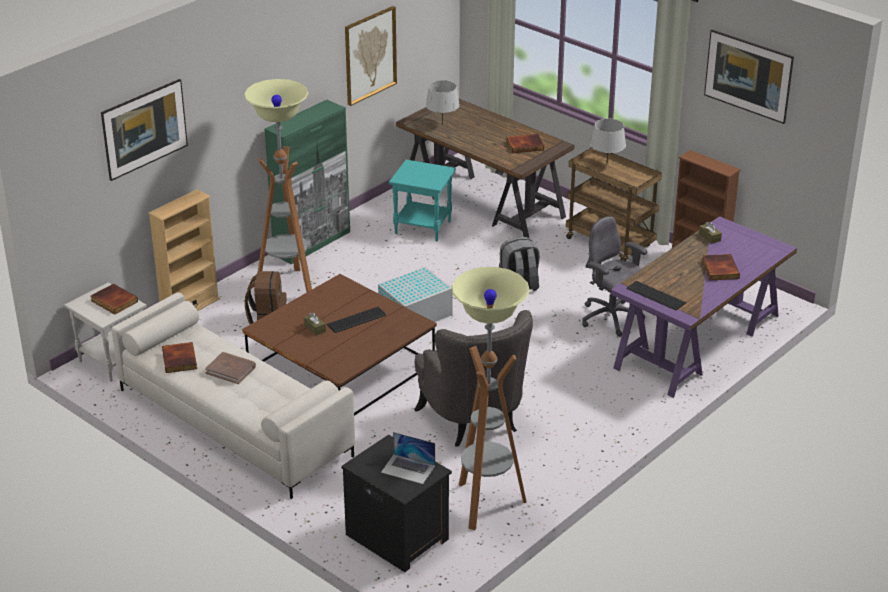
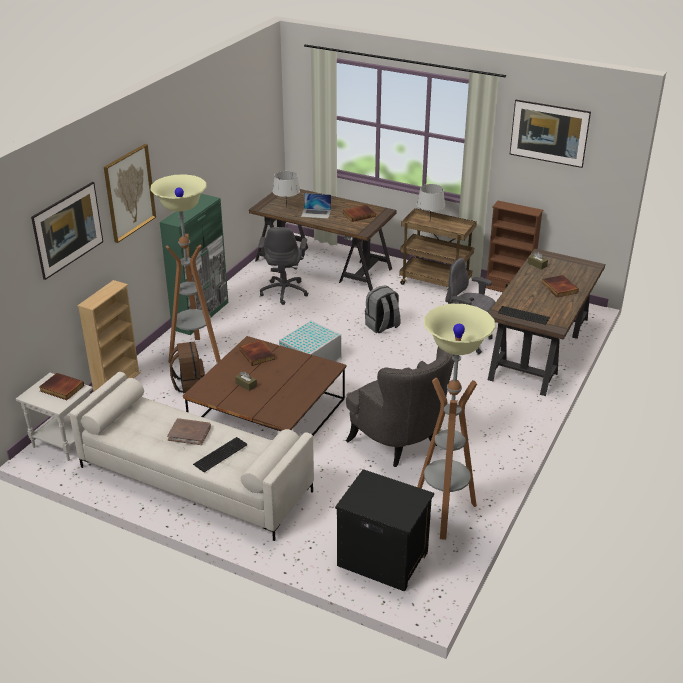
camera: 15 degrees left, 0 degrees up
book [162,342,197,373] -> book moved to [240,340,275,366]
keyboard [327,307,386,333] -> keyboard moved to [193,437,248,472]
picture [345,6,397,106] -> picture moved to [104,144,156,243]
laptop [381,432,435,484] -> laptop moved to [301,193,331,219]
turquoise side table [389,160,456,242] -> grey office chair [258,227,308,305]
purple desk [611,216,797,398] -> brown desk [488,249,605,396]

